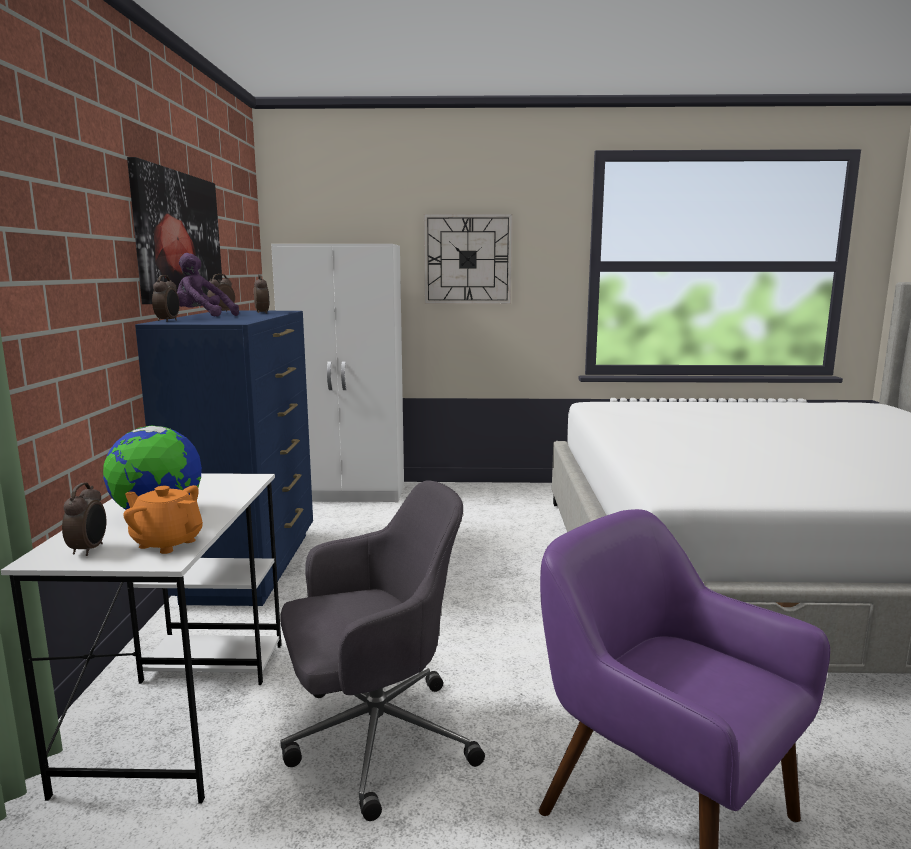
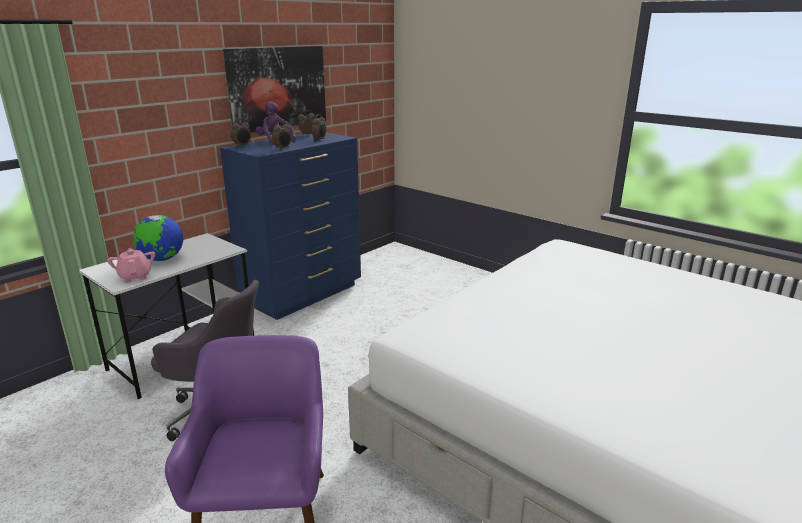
camera: 40 degrees right, 10 degrees up
alarm clock [62,483,106,556] -> alarm clock moved to [272,121,292,150]
orange teapot [123,485,203,554] -> pink teapot [107,248,155,282]
white wardrobe [271,244,404,502] -> none
wall clock [424,214,512,304] -> none

